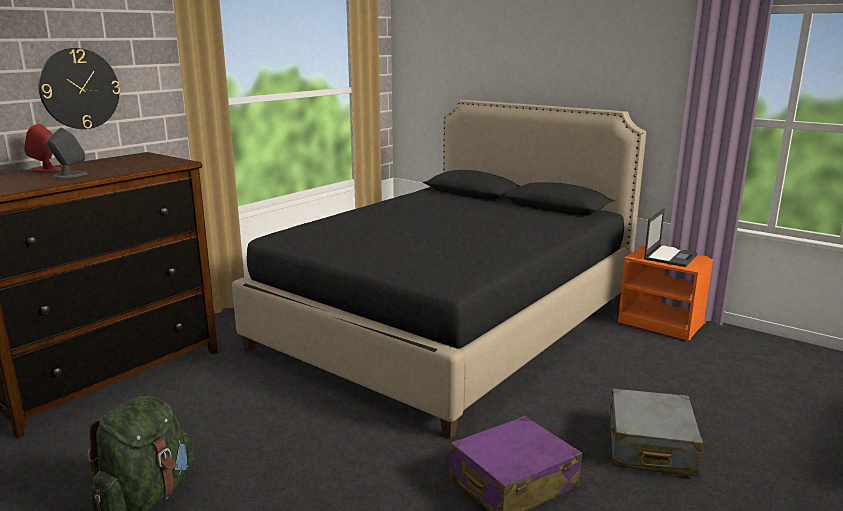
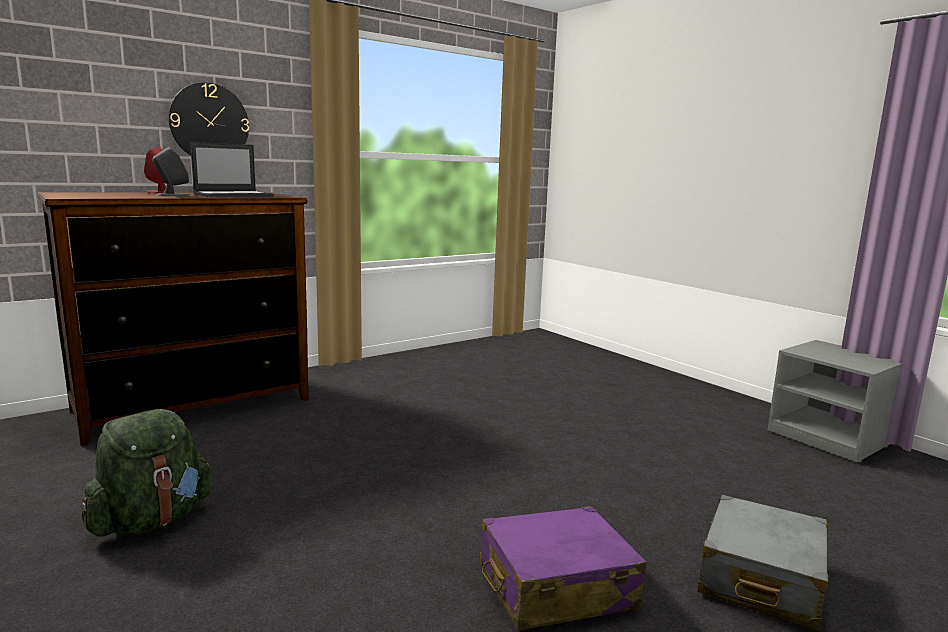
camera: 15 degrees right, 5 degrees down
black bed [232,100,646,438] -> none
orange nightstand [618,244,713,341] -> grey nightstand [767,340,902,463]
laptop [644,208,697,267] -> laptop moved to [190,142,274,197]

